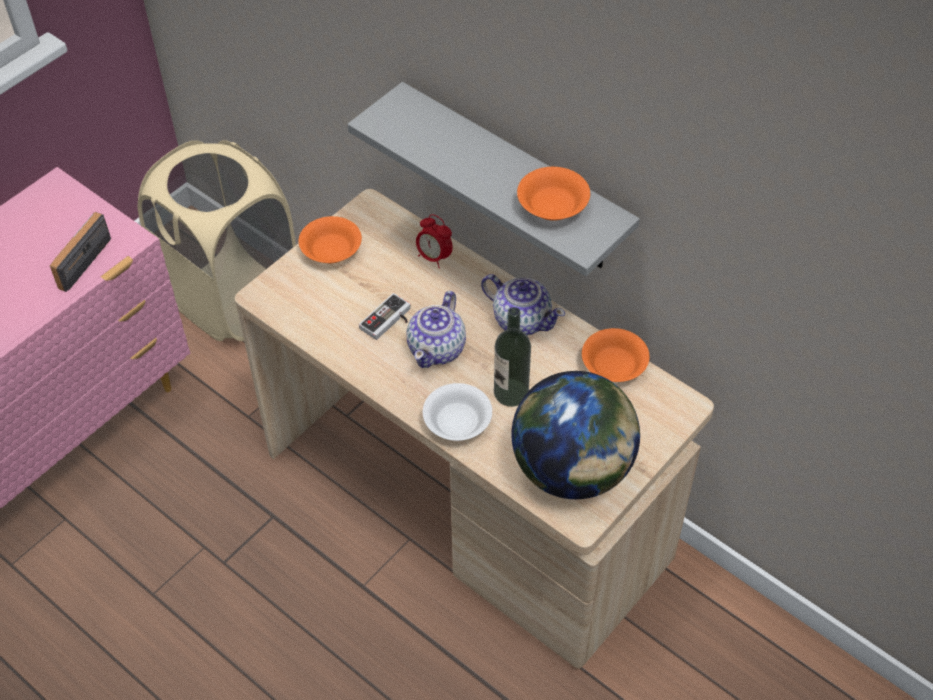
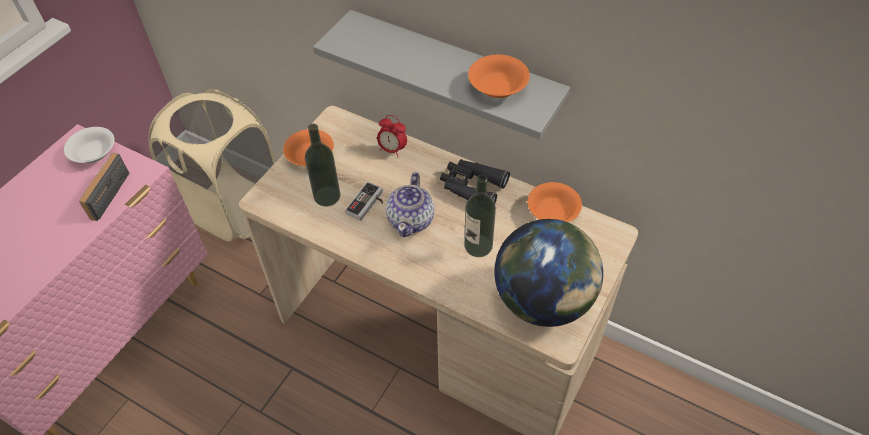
camera: 10 degrees left, 0 degrees up
white bowl [423,383,492,441] -> white bowl moved to [64,127,115,163]
teapot [481,274,565,335] -> black binoculars [440,159,510,203]
none -> bottle [305,124,340,206]

